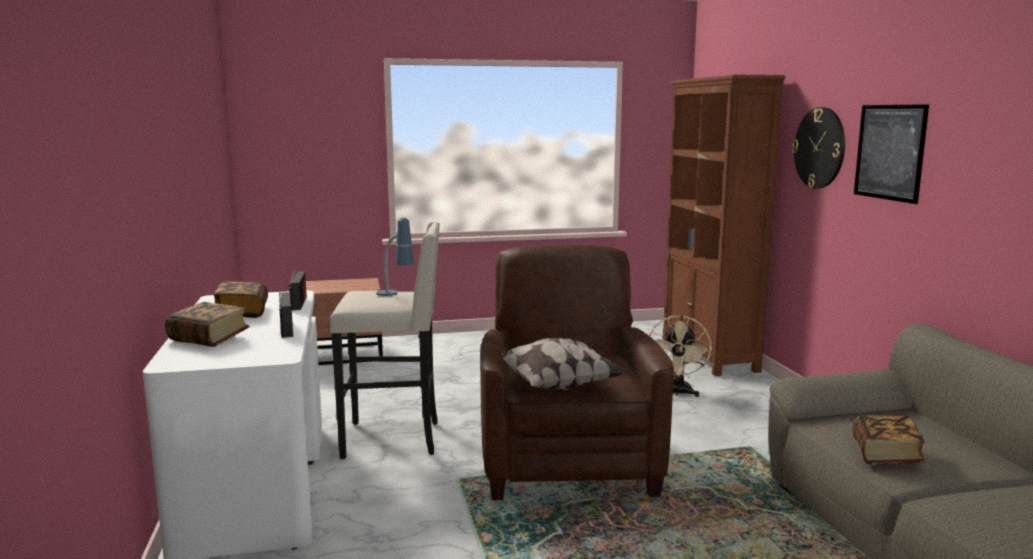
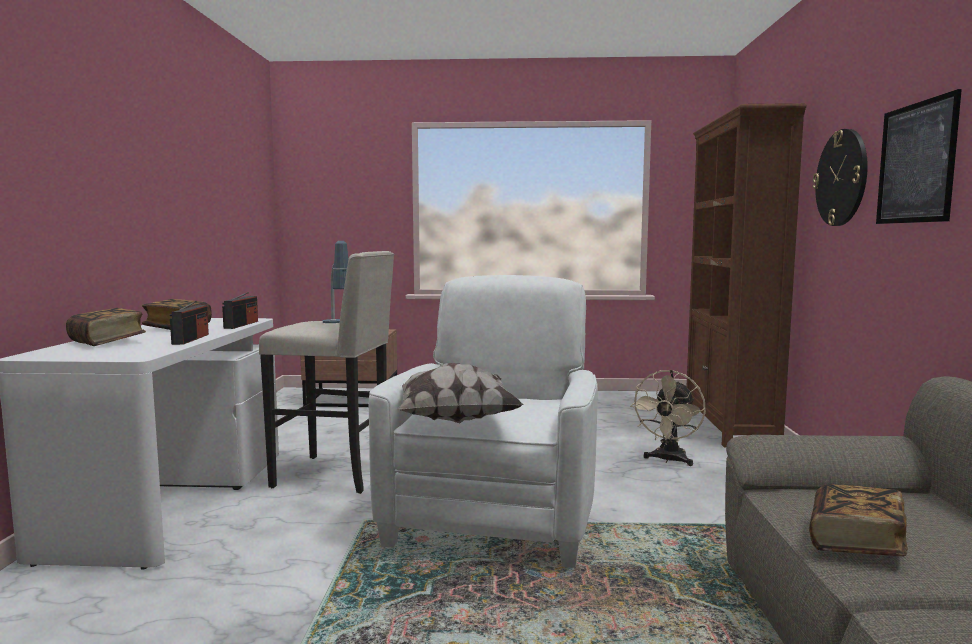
camera: 15 degrees right, 5 degrees down
brown armchair [480,244,674,500] -> white armchair [369,275,598,568]

